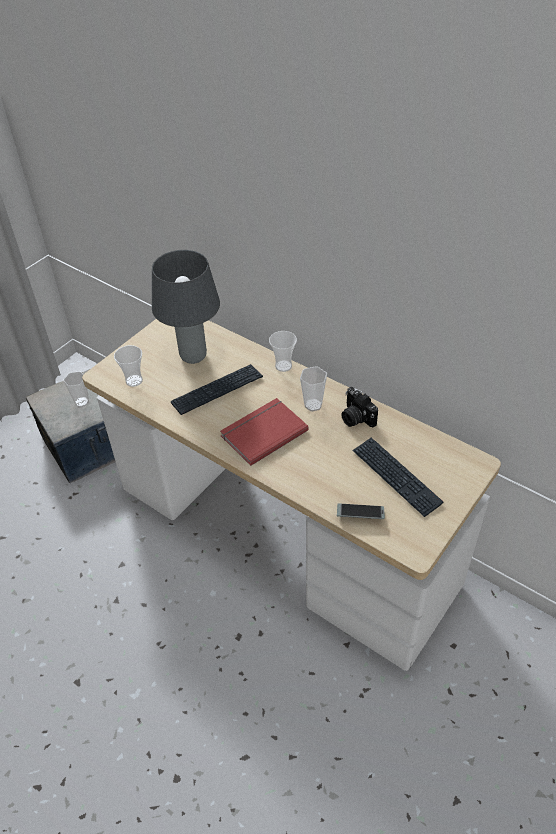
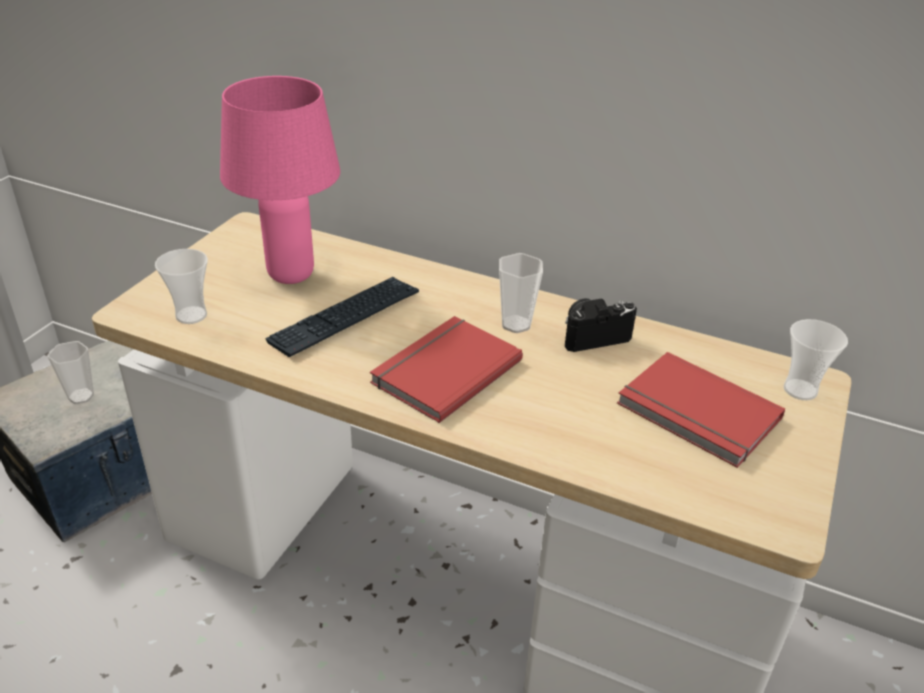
camera: 15 degrees left, 10 degrees down
grey table lamp [152,250,220,364] -> pink table lamp [220,76,340,284]
cup [269,331,297,372] -> cup moved to [784,319,848,400]
phone [337,504,385,519] -> none
camera [341,387,378,428] -> camera turned 120 degrees clockwise [565,298,637,352]
keyboard [352,437,443,517] -> red book [617,352,785,468]

